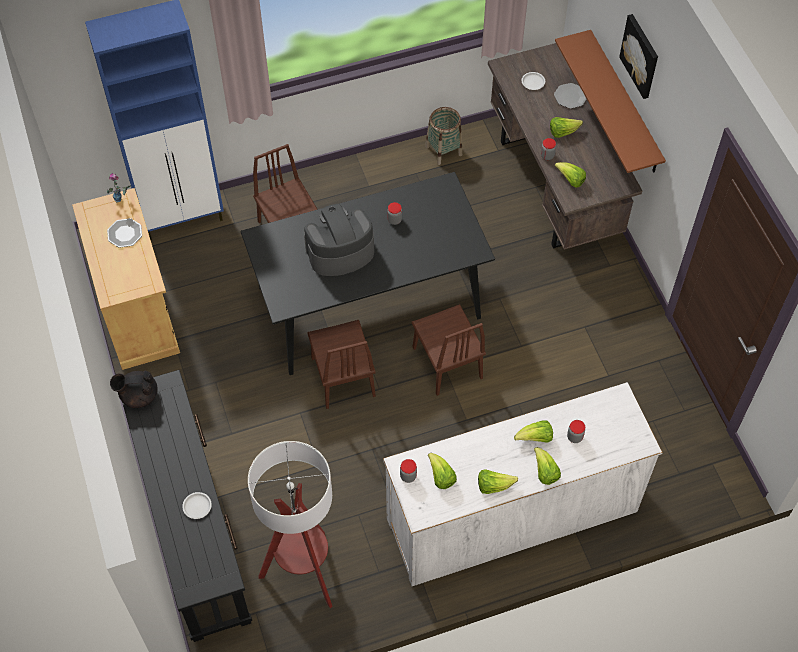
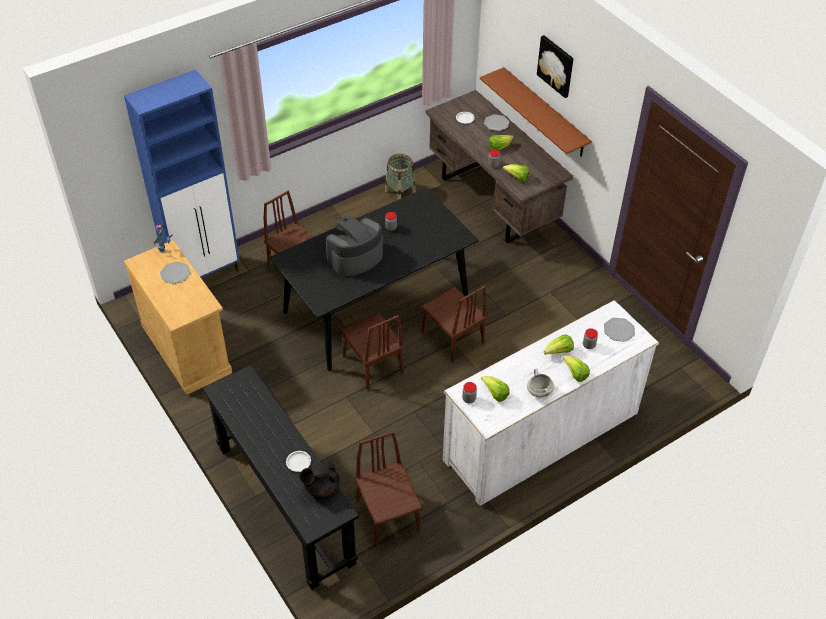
camera: 15 degrees left, 10 degrees down
black teapot [110,370,158,408] -> black teapot moved to [299,461,340,498]
floor lamp [248,441,333,608] -> brown chair [355,431,422,546]
lettuce [478,469,518,494] -> white cooking pot [527,369,554,398]
none -> plate [604,318,635,342]

